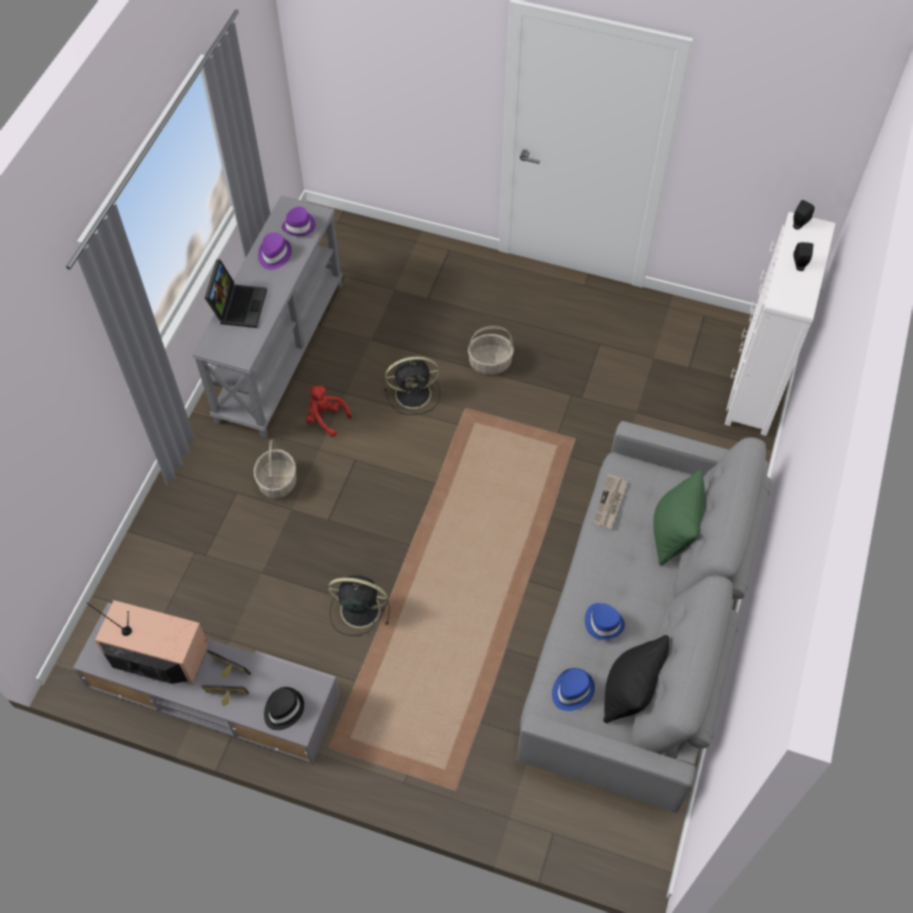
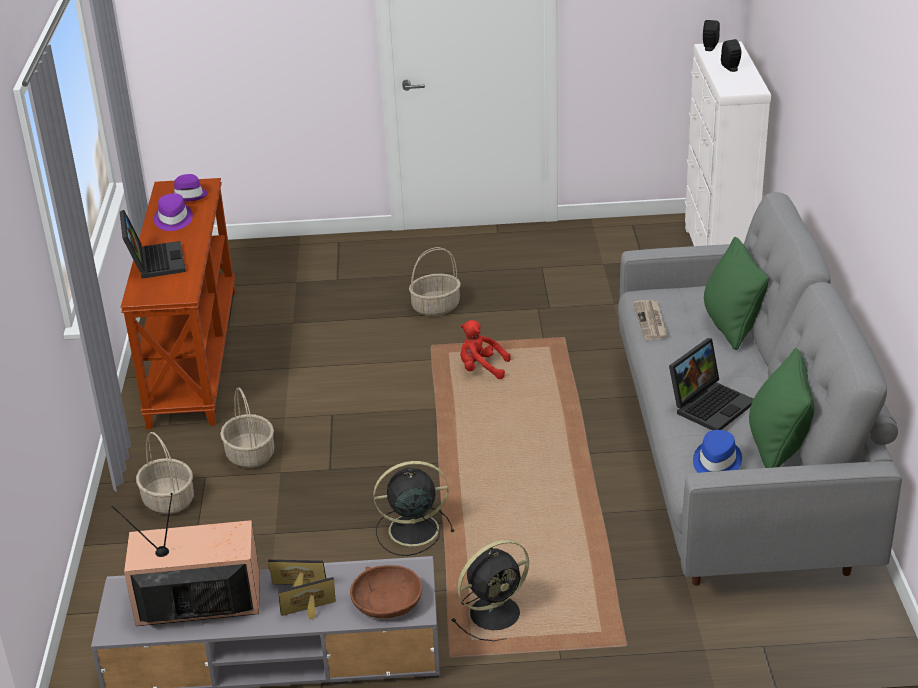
camera: 20 degrees left, 25 degrees down
grey console table [192,195,343,438] -> brown console table [120,178,235,430]
black hat [264,687,304,730] -> brown bowl [350,565,422,618]
red plush toy [306,386,352,437] -> red plush toy moved to [460,320,511,379]
black fan [385,356,440,415] -> black fan moved to [451,540,529,641]
blue hat [585,603,625,640] -> laptop [669,338,753,430]
black pillow [603,635,669,723] -> green pillow [749,348,815,468]
none -> basket [136,432,194,514]

